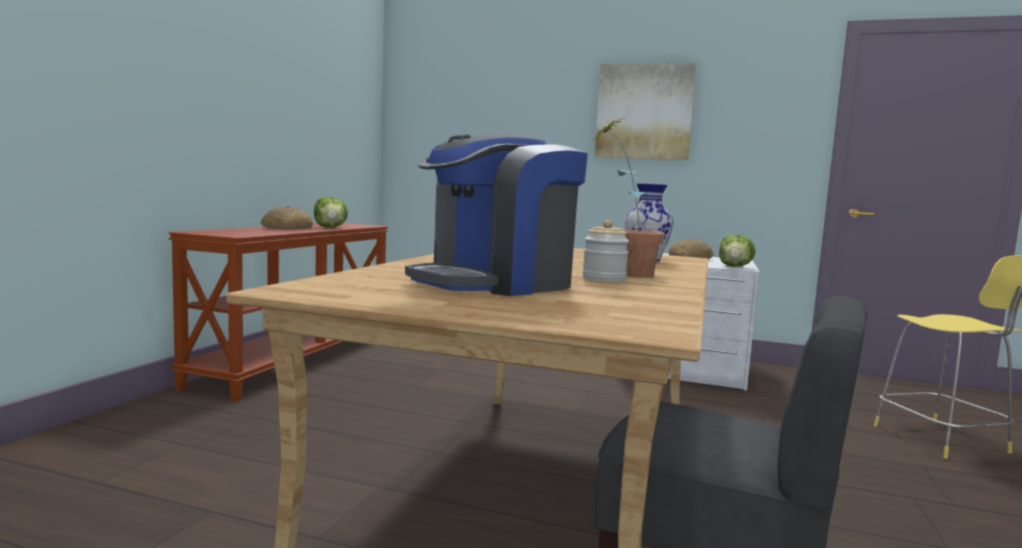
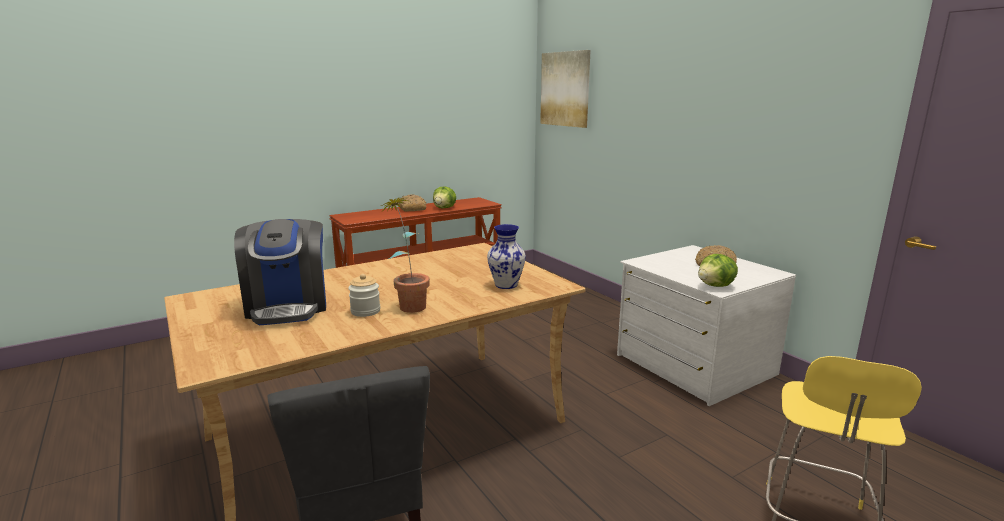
camera: 40 degrees right, 10 degrees up
coffee machine [405,134,588,296] -> coffee machine turned 105 degrees counterclockwise [234,219,326,325]
picture [595,62,696,160] -> picture moved to [540,50,591,128]

